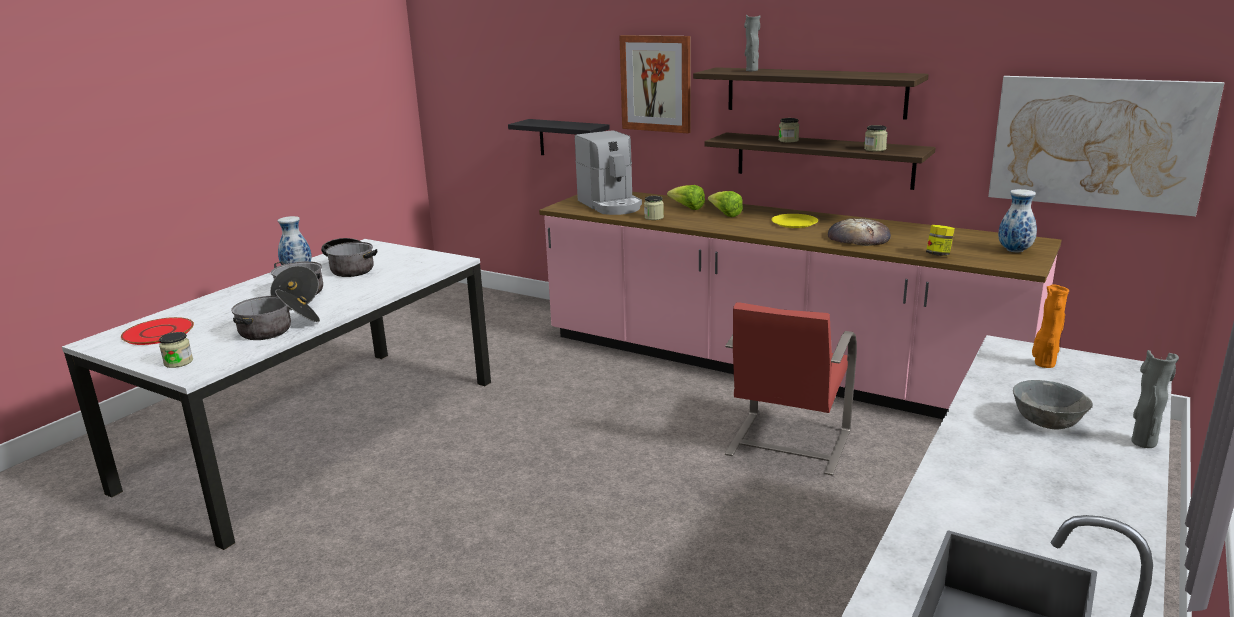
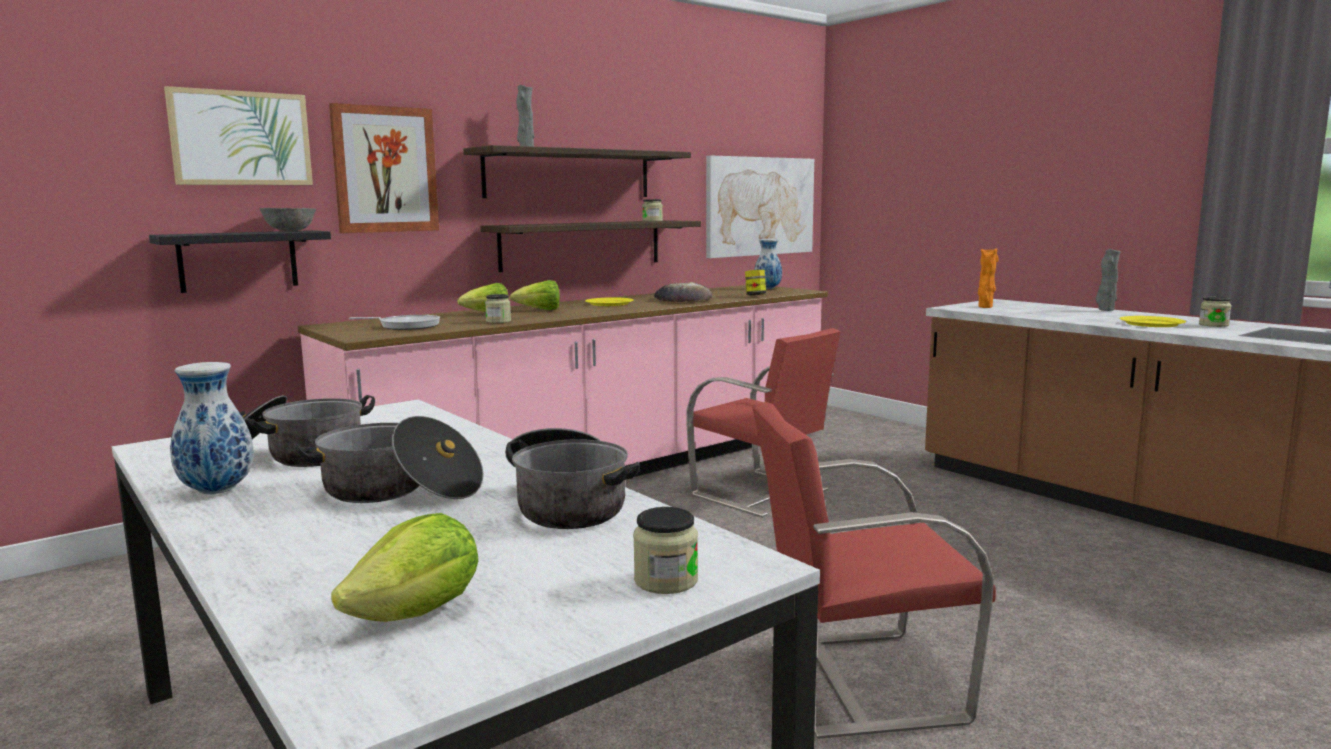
camera: 70 degrees left, 10 degrees down
red plate [121,317,194,345] -> lettuce [331,513,478,622]
coffee machine [575,130,642,215] -> frying pan [349,315,440,330]
jar [779,118,799,142] -> jar moved to [1199,296,1231,327]
grey bowl [1013,380,1093,430] -> grey bowl moved to [259,208,316,231]
none -> picture [164,86,313,185]
none -> red chair [752,402,996,739]
none -> yellow plate [1119,316,1186,327]

